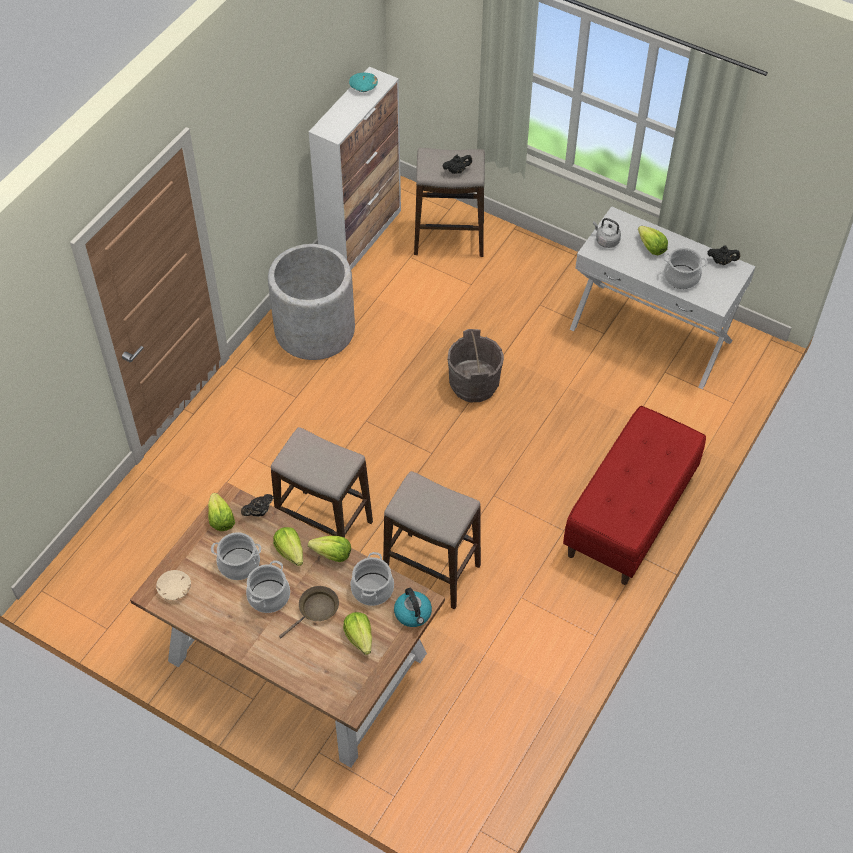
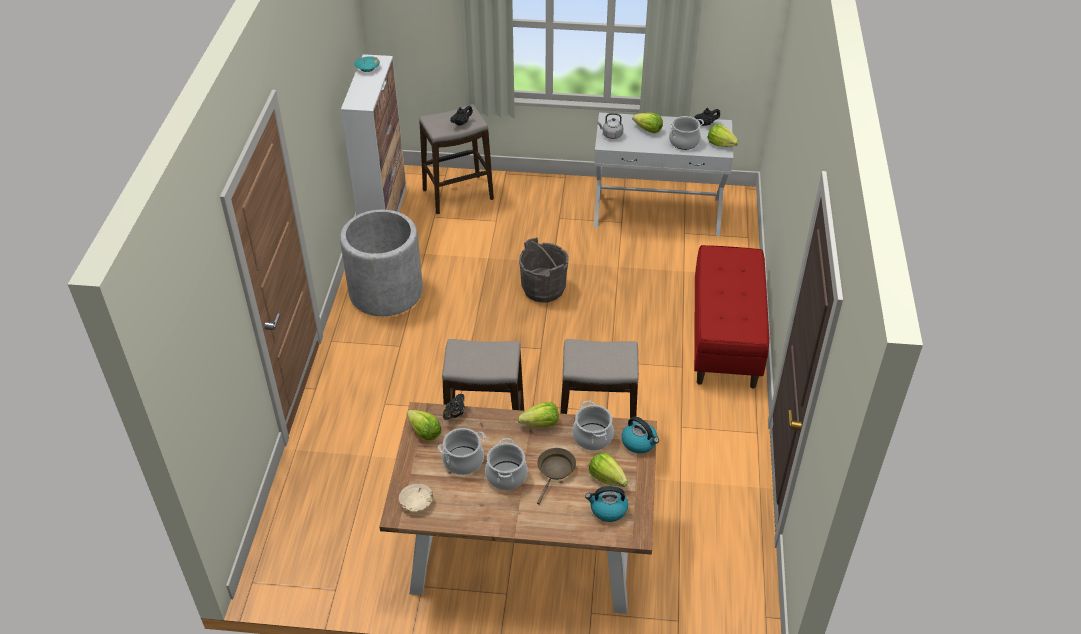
camera: 25 degrees left, 10 degrees down
lettuce [273,527,303,566] -> lettuce moved to [707,124,739,147]
none -> kettle [585,486,628,522]

